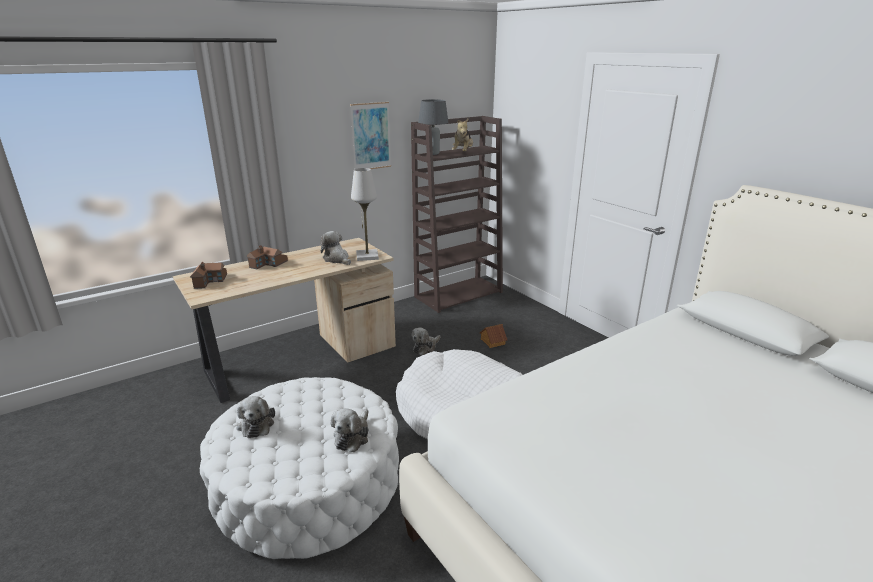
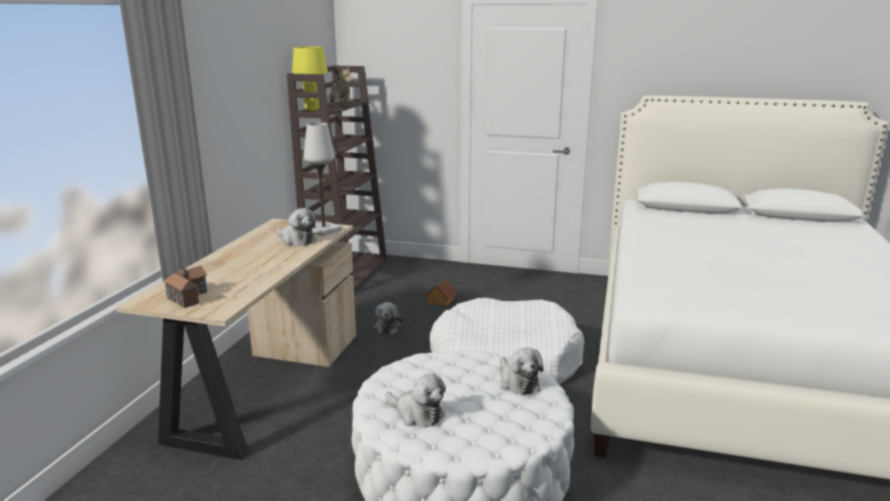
camera: 40 degrees left, 5 degrees down
toy house [246,245,288,269] -> none
plush toy [320,231,351,265] -> plush toy turned 150 degrees counterclockwise [277,208,317,246]
picture [350,102,391,169] -> none
grey table lamp [418,99,449,155] -> yellow table lamp [292,46,328,111]

